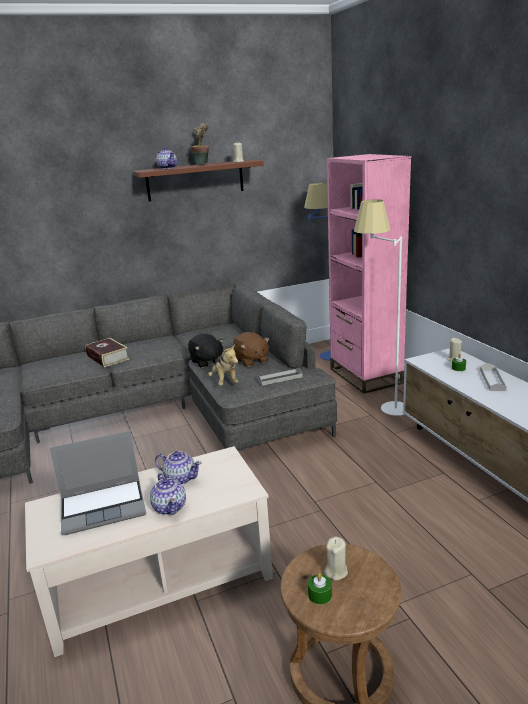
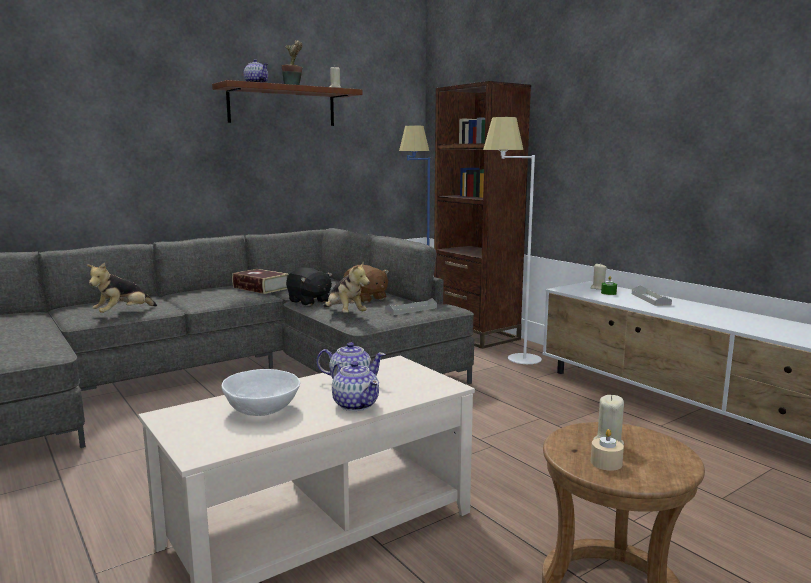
camera: 15 degrees left, 10 degrees down
laptop [49,431,146,535] -> white bowl [222,369,300,416]
book [85,338,129,367] -> book moved to [232,269,289,294]
green candle [308,573,332,605] -> beige candle [591,429,624,471]
pink bookcase [327,154,411,394] -> brown bookcase [434,81,531,349]
none -> plush toy [87,263,157,313]

